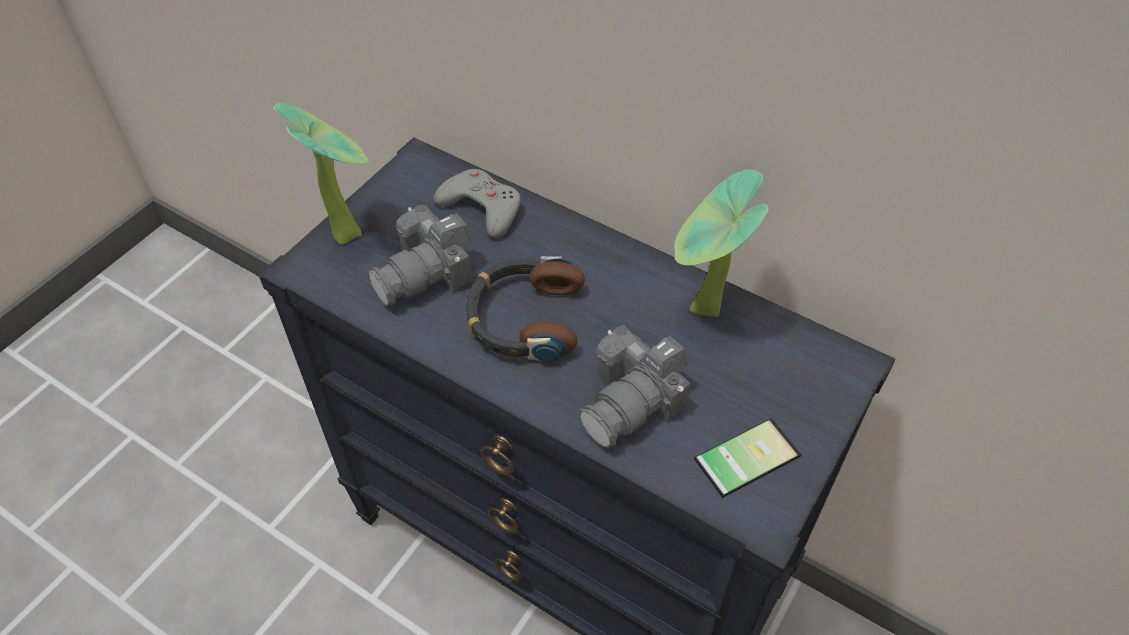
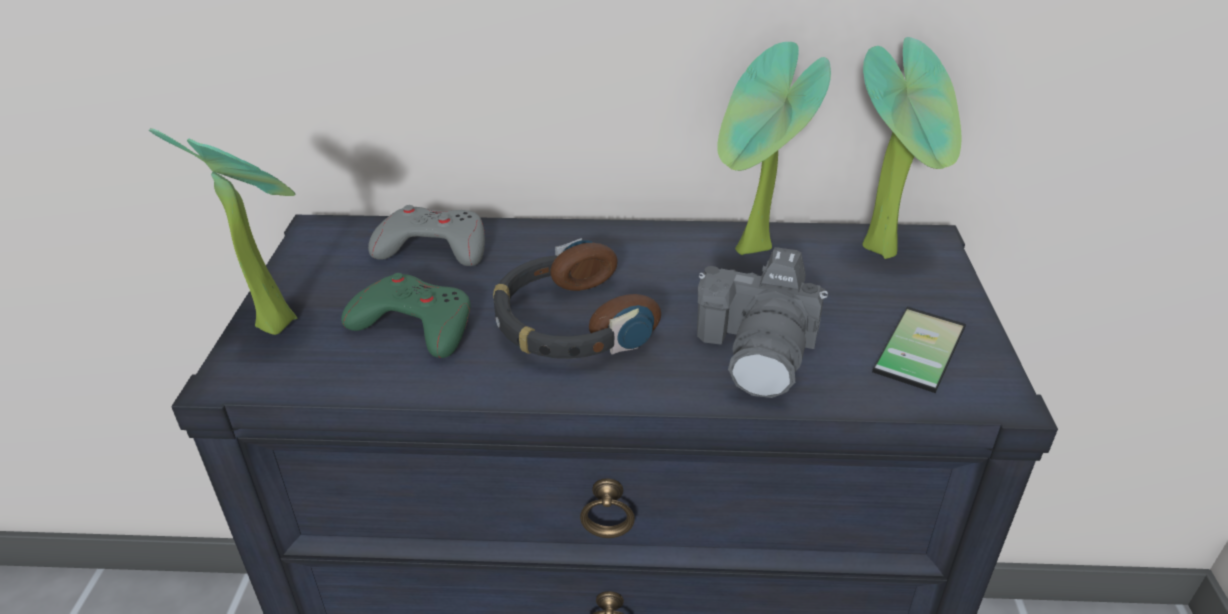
camera: 30 degrees left, 15 degrees down
camera [368,205,473,307] -> green game controller [341,273,471,358]
none -> potted plant [862,37,961,259]

